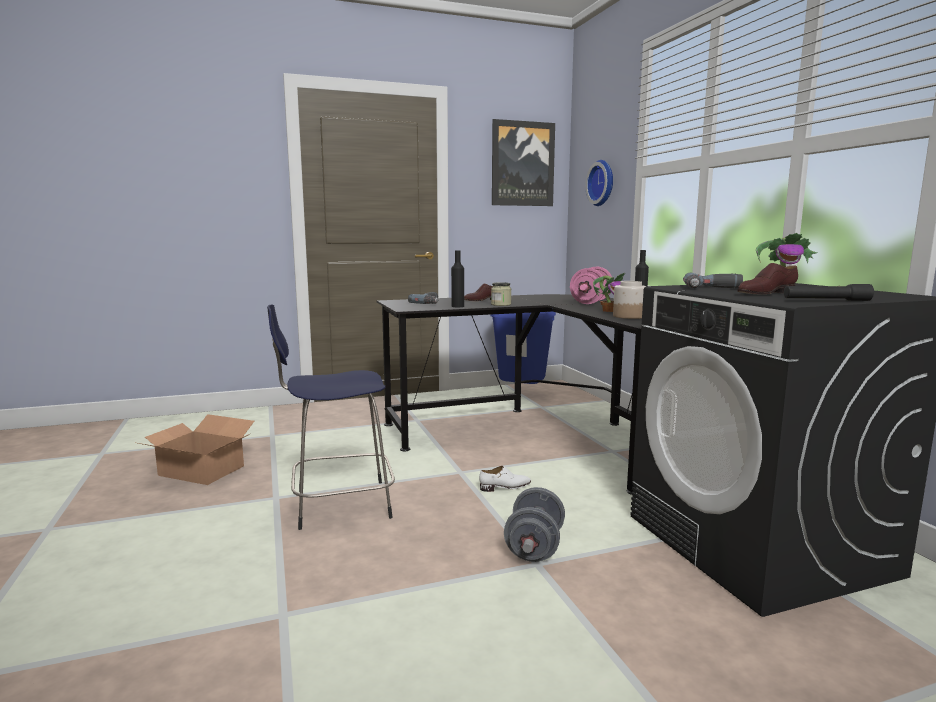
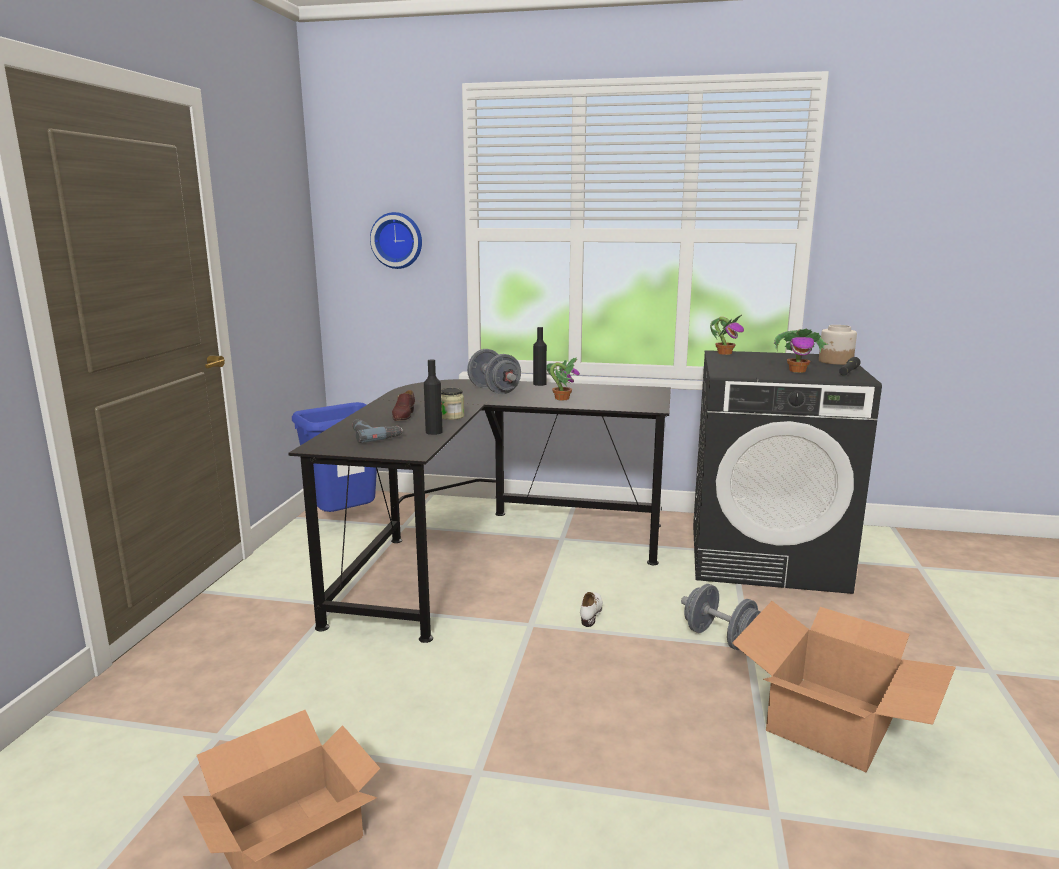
camera: 60 degrees left, 5 degrees up
blue stool [267,304,395,530] -> none
picture [492,119,555,206] -> none
pink dumbbell [570,267,612,304] -> grey dumbbell [467,349,521,394]
jar [613,281,646,319] -> jar moved to [819,325,857,365]
power drill [683,272,743,288] -> none
brown shoe [737,263,798,294] -> potted plant [774,328,828,373]
none -> cardboard box [732,601,956,773]

